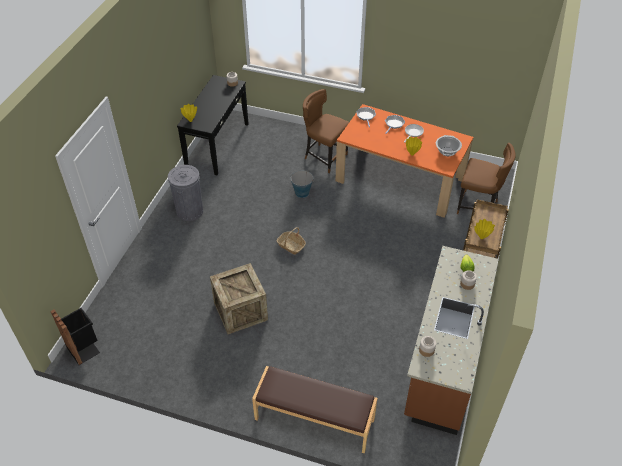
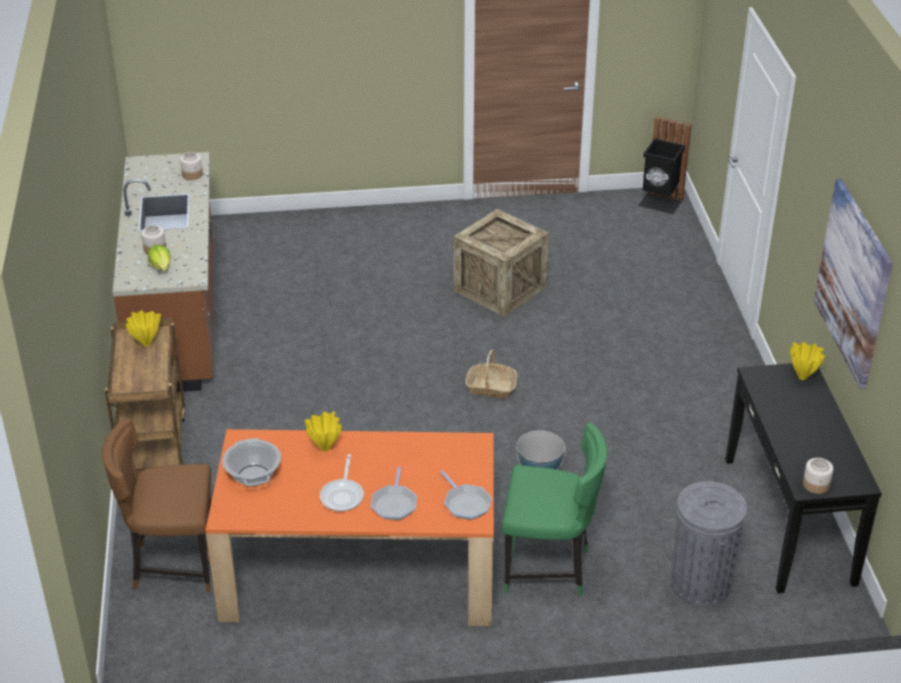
camera: 155 degrees right, 10 degrees down
grey trash can [168,165,203,221] -> grey trash can moved to [671,481,747,607]
brown bench [252,366,378,453] -> none
brown chair [303,89,349,173] -> green chair [502,423,608,596]
none -> picture [814,179,893,389]

